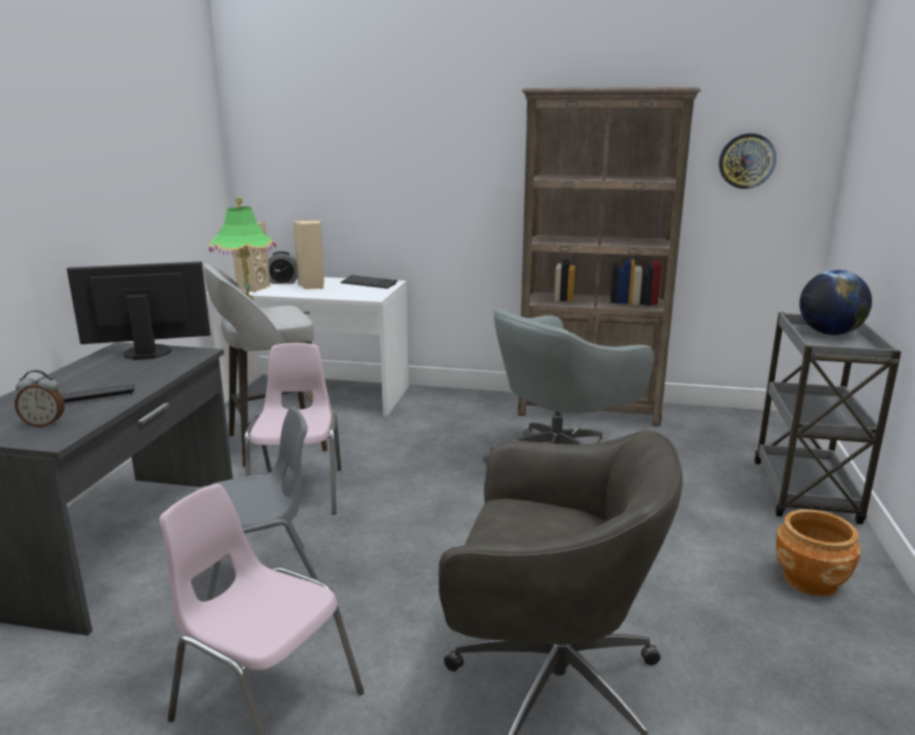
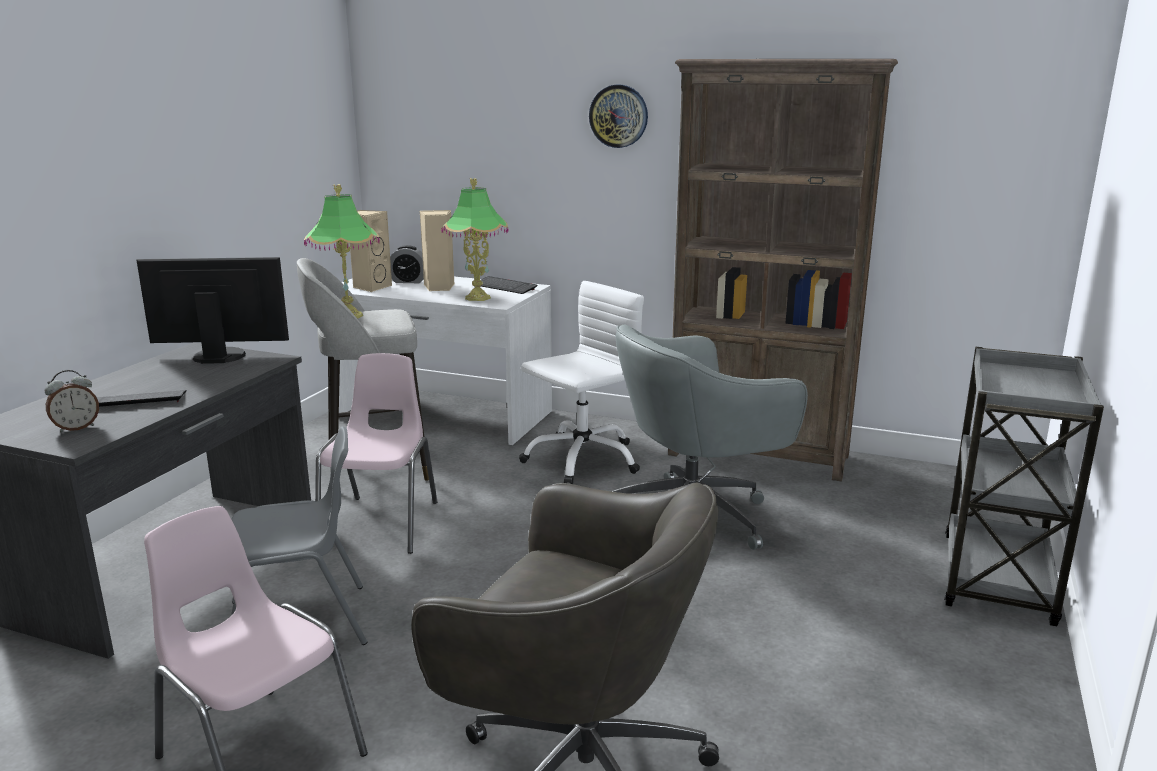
camera: 10 degrees right, 0 degrees up
alarm clock [15,370,65,427] -> alarm clock turned 45 degrees counterclockwise [45,370,99,433]
wall clock [719,133,776,189] -> wall clock moved to [589,85,648,148]
brown planter [776,509,861,596] -> none
globe [799,270,872,335] -> none
none -> table lamp [441,178,509,301]
none -> white office chair [519,281,644,484]

